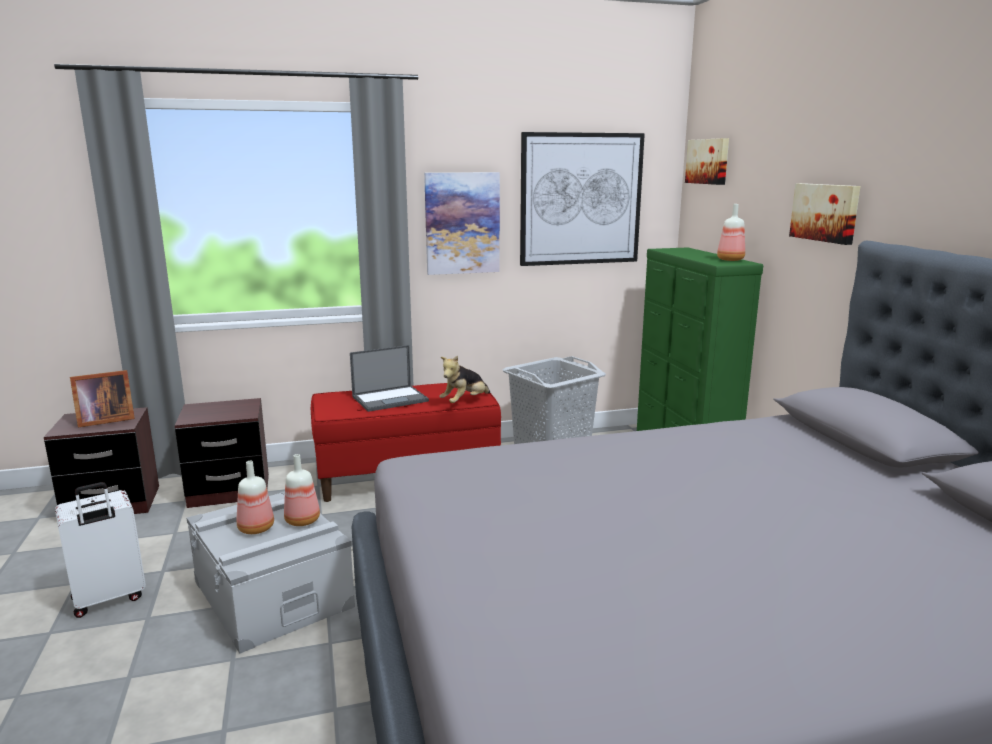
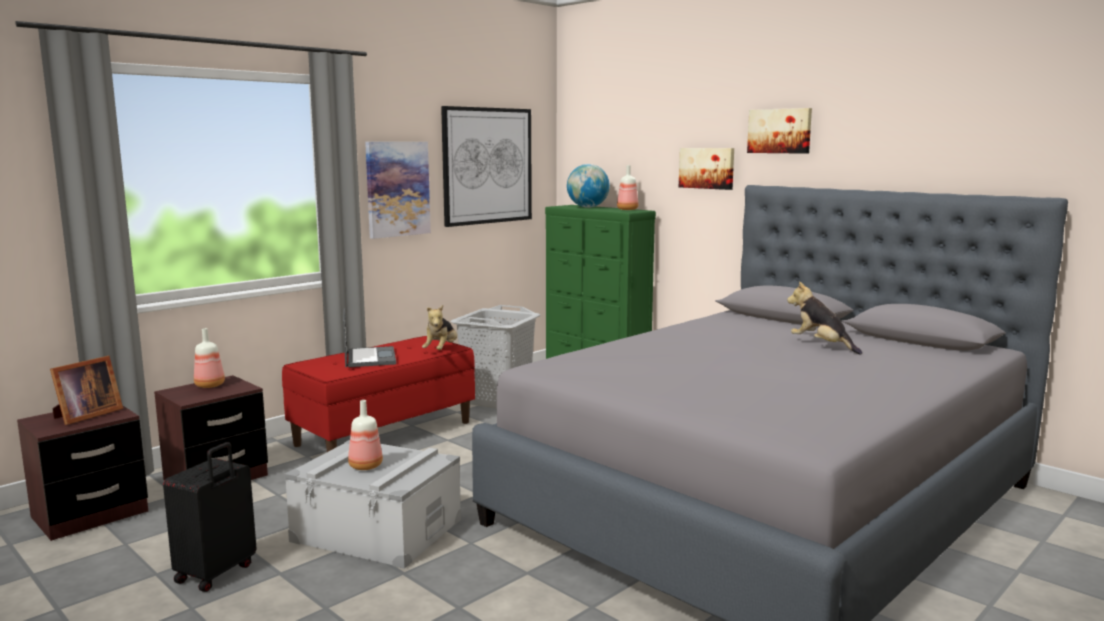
camera: 30 degrees left, 5 degrees down
white suitcase [55,482,146,618] -> black suitcase [163,442,257,592]
bottle [284,454,320,526] -> bottle moved to [194,328,225,388]
laptop [350,345,429,412] -> laptop turned 45 degrees counterclockwise [343,308,396,367]
picture [685,138,729,185] -> picture moved to [747,108,812,154]
none -> globe [567,164,610,208]
none -> plush toy [787,281,862,355]

